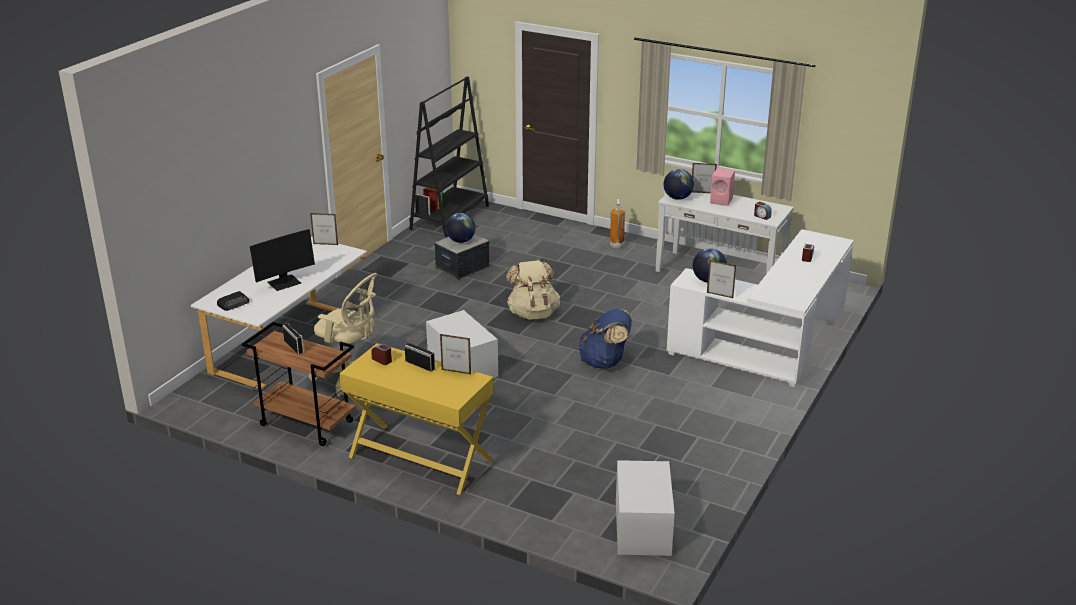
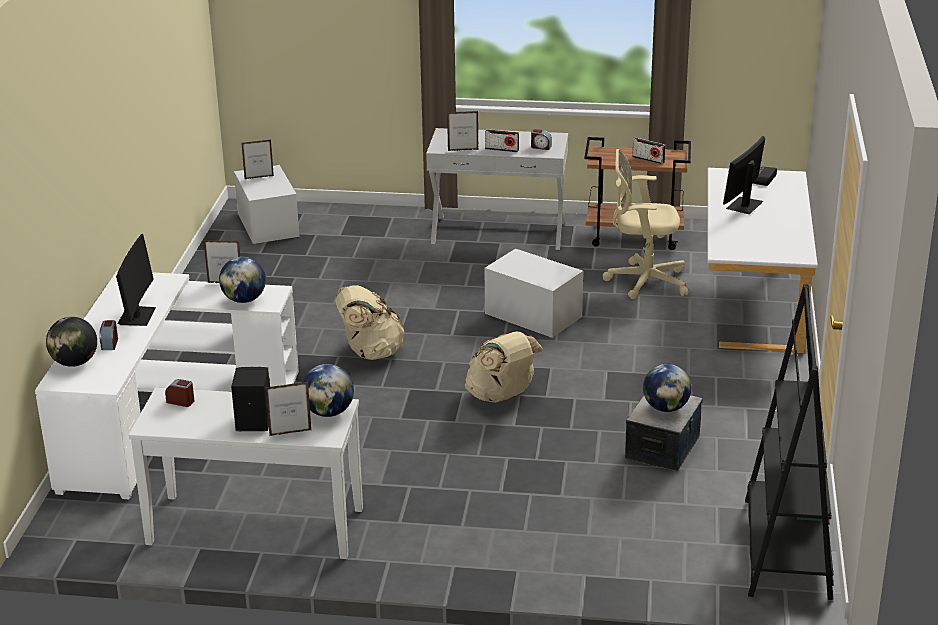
camera: 160 degrees right, 0 degrees up
picture frame [310,213,338,245] -> picture frame moved to [241,140,274,179]
yellow console table [339,343,493,495] -> white console table [426,128,568,250]
blue backpack [578,309,632,369] -> beige backpack [335,285,405,360]
fire extinguisher [610,199,625,248] -> none
pink speaker [710,168,735,206] -> black speaker [231,367,270,431]
none -> globe [46,317,97,367]
none -> monitor [116,234,156,326]

